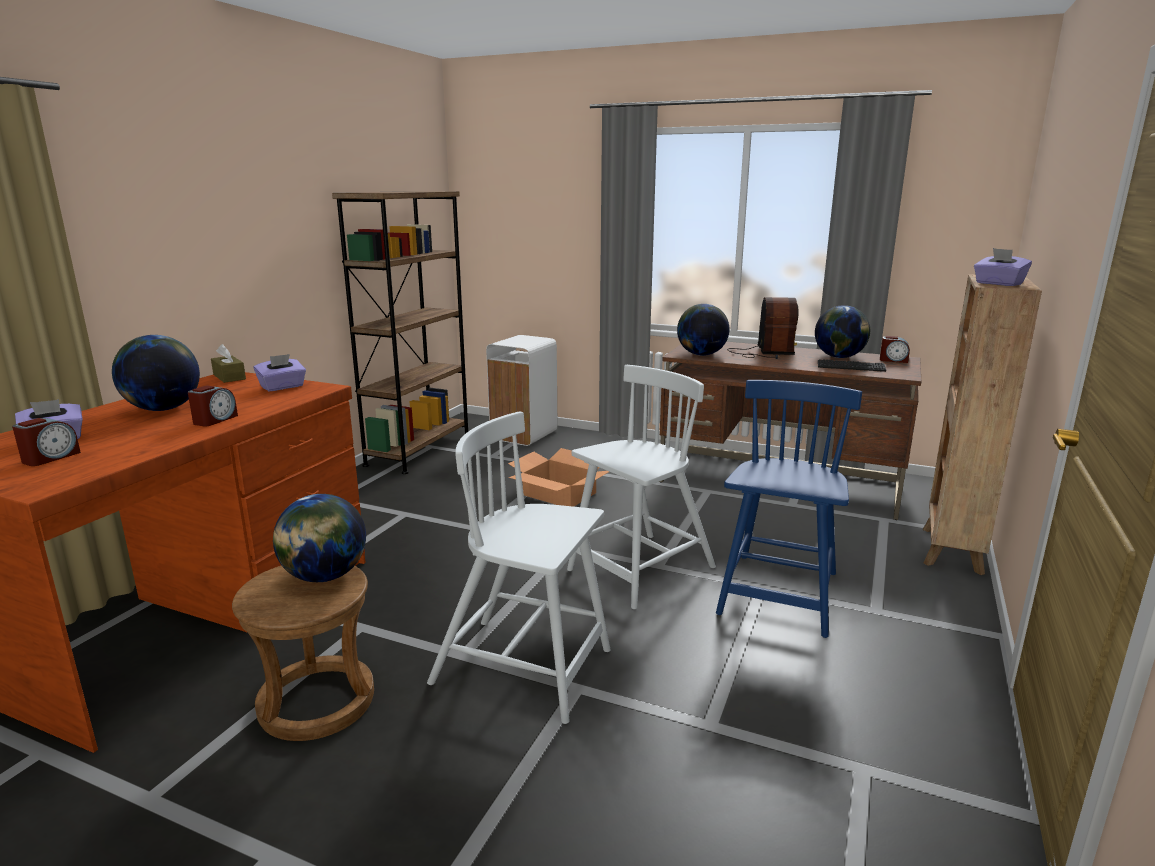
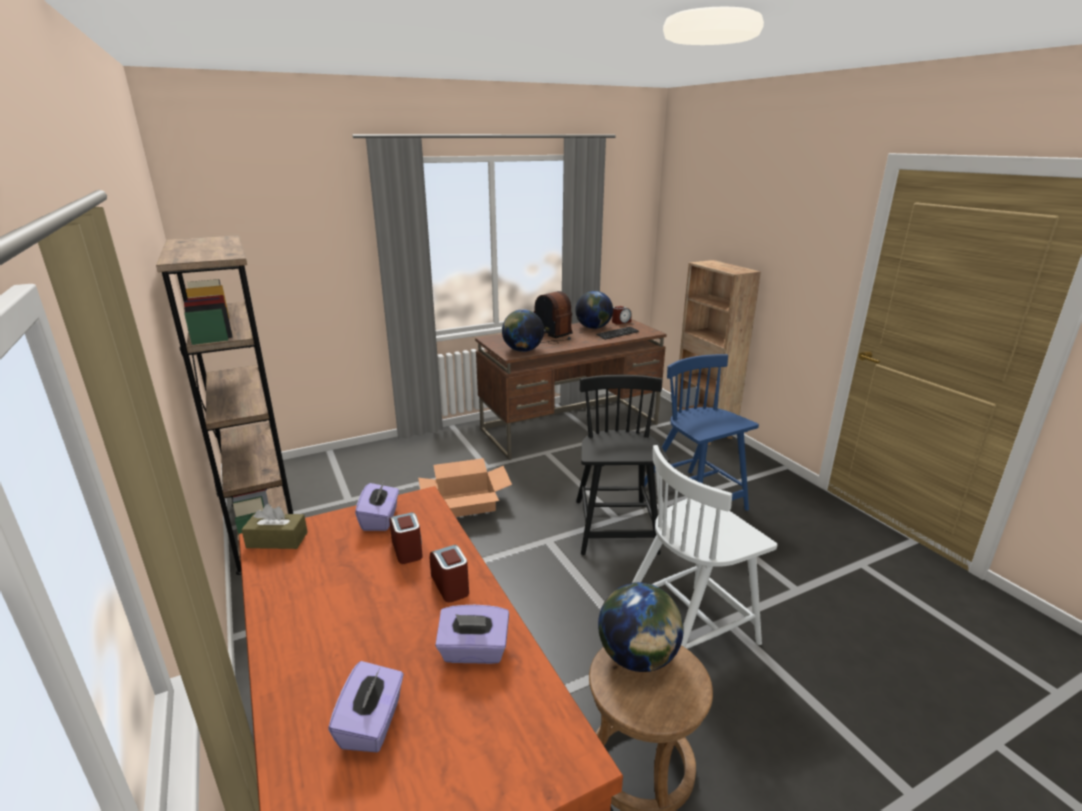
camera: 50 degrees left, 5 degrees up
alarm clock [12,418,81,466] -> alarm clock moved to [390,512,423,564]
globe [112,335,200,411] -> none
white trash can [486,335,557,446] -> none
white chair [567,365,716,609] -> black chair [576,375,670,555]
purple tissue box [974,248,1032,286] -> purple tissue box moved to [435,605,509,664]

